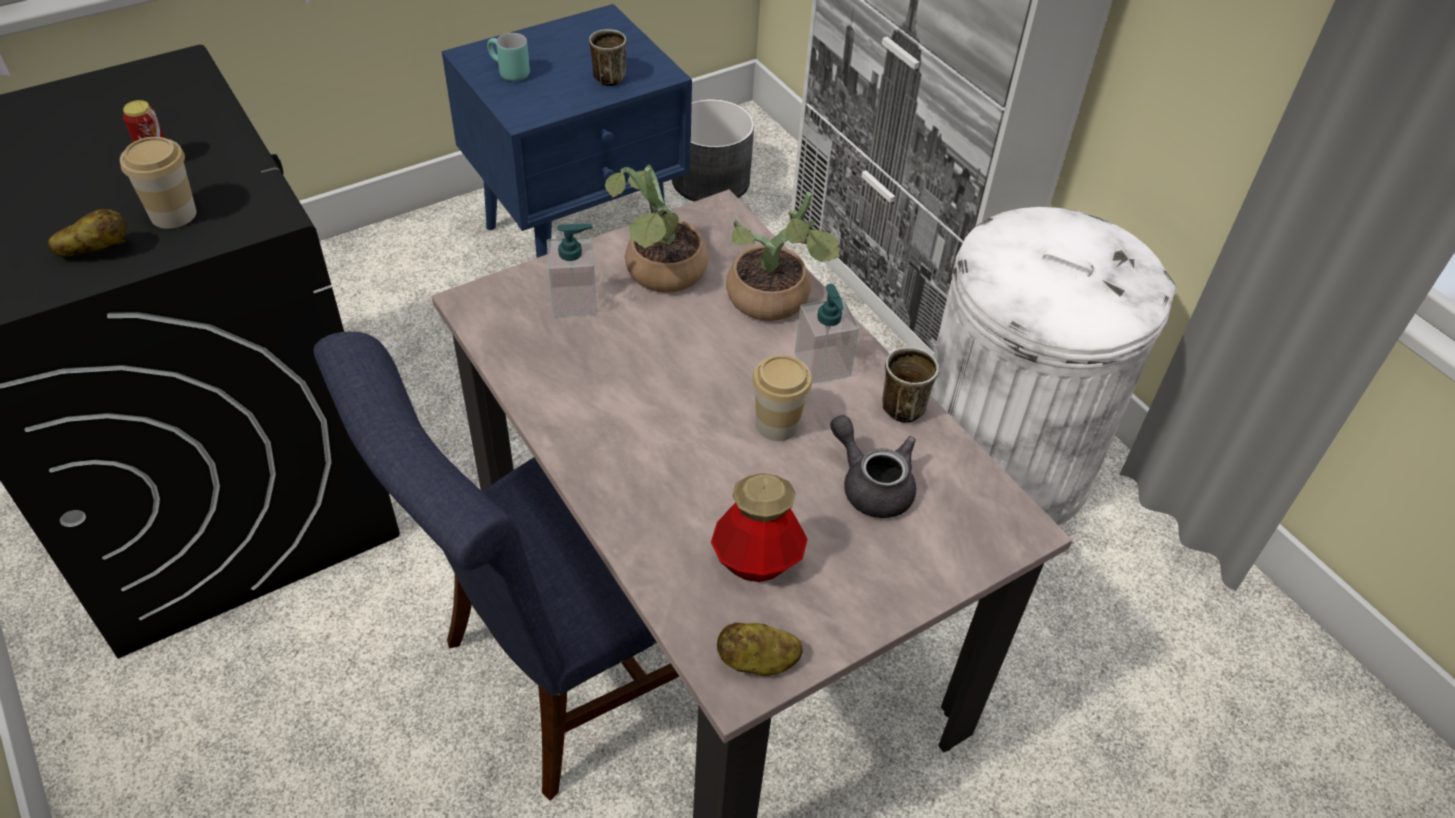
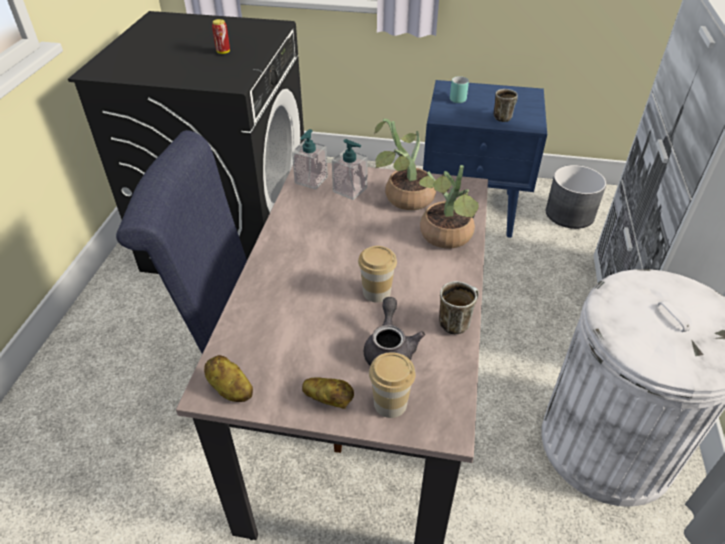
camera: 45 degrees right, 5 degrees down
potato [48,209,127,257] -> potato moved to [302,377,354,409]
cup [120,137,196,229] -> cup moved to [369,352,416,418]
bottle [711,473,807,582] -> none
soap dispenser [795,284,859,384] -> soap dispenser moved to [292,129,328,190]

